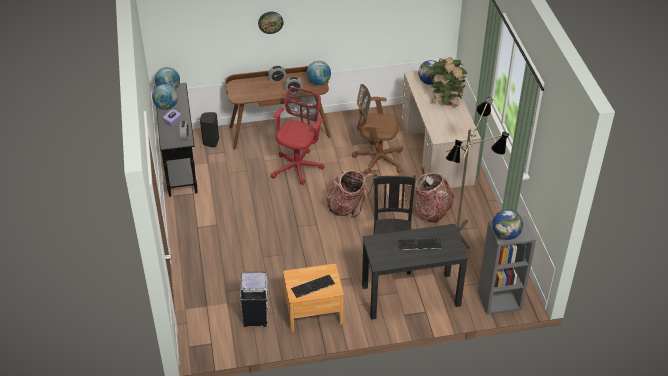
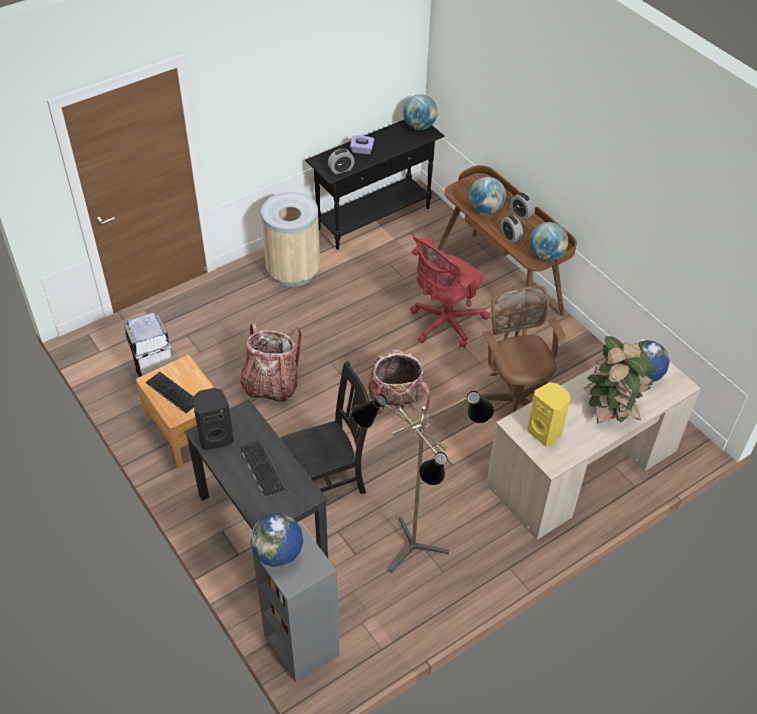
camera: 65 degrees right, 5 degrees up
globe [152,84,178,110] -> globe moved to [469,177,506,214]
black speaker [200,112,219,147] -> black speaker moved to [194,388,234,450]
wall clock [258,12,284,34] -> none
red office chair [271,87,325,185] -> red office chair turned 135 degrees clockwise [410,237,490,348]
backpack [404,167,455,223] -> backpack moved to [240,323,301,403]
none -> beige trash can [261,192,320,287]
none -> yellow speaker [527,382,571,447]

